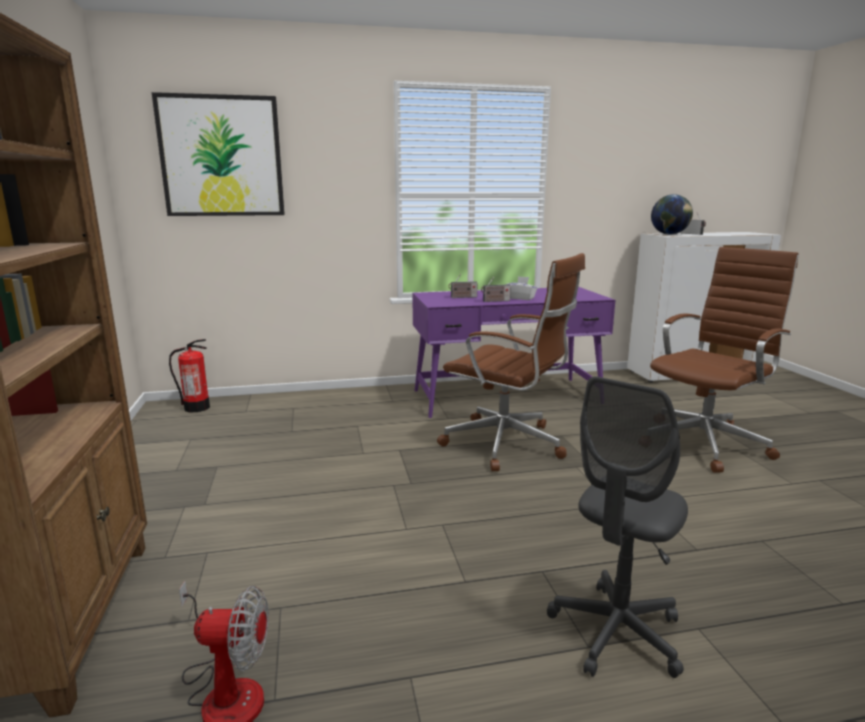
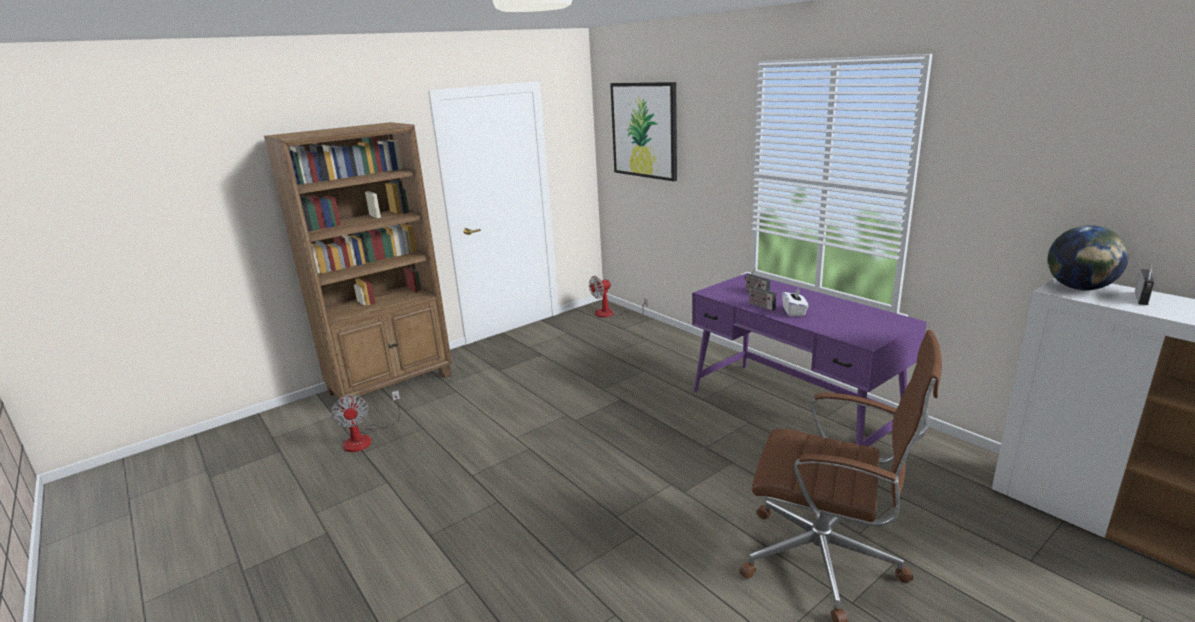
camera: 65 degrees right, 5 degrees up
fire extinguisher [169,339,210,412] -> fan [589,276,648,319]
brown office chair [437,253,585,471] -> none
grey office chair [547,376,688,678] -> none

